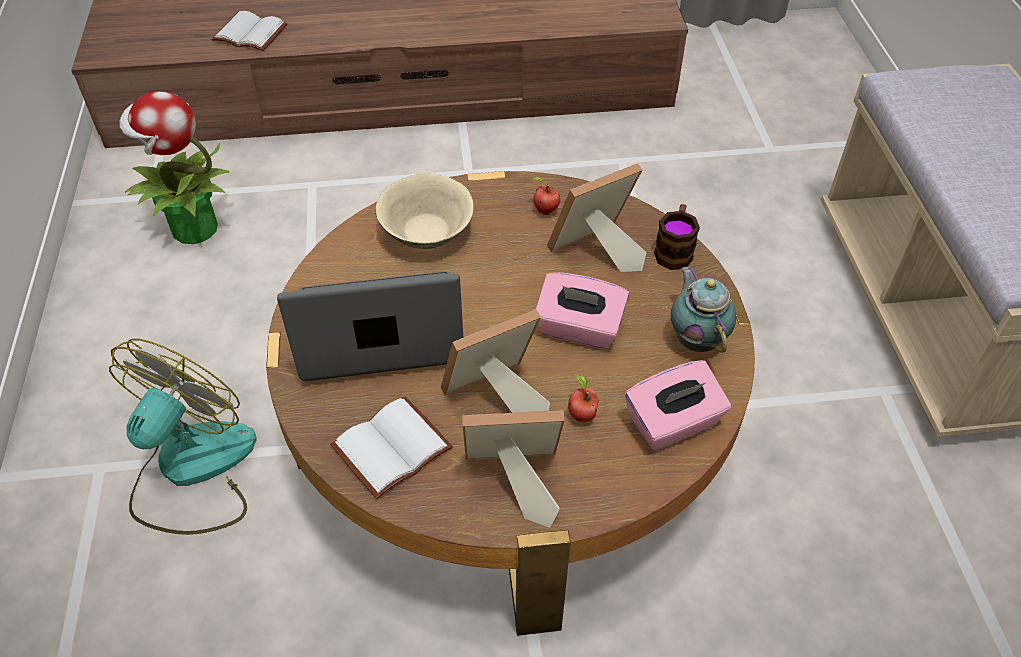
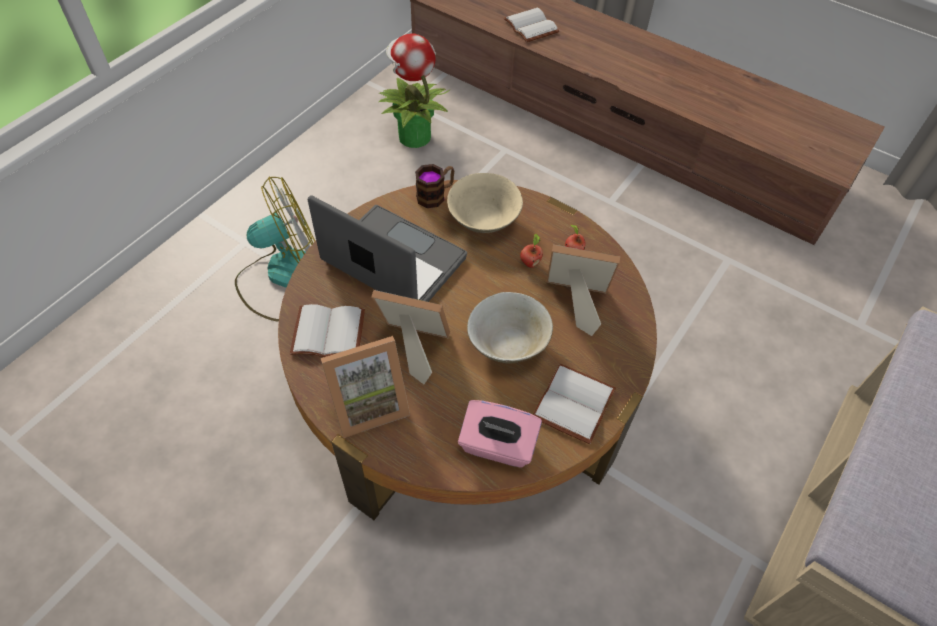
camera: 40 degrees right, 5 degrees up
picture frame [462,410,564,528] -> picture frame turned 120 degrees clockwise [321,336,410,438]
pink tissue box [536,273,629,349] -> beige bowl [467,292,553,364]
apple [568,374,598,422] -> apple moved to [520,233,543,268]
mug [654,204,700,270] -> mug moved to [415,164,454,208]
teapot [671,267,736,353] -> white book [533,364,616,444]

